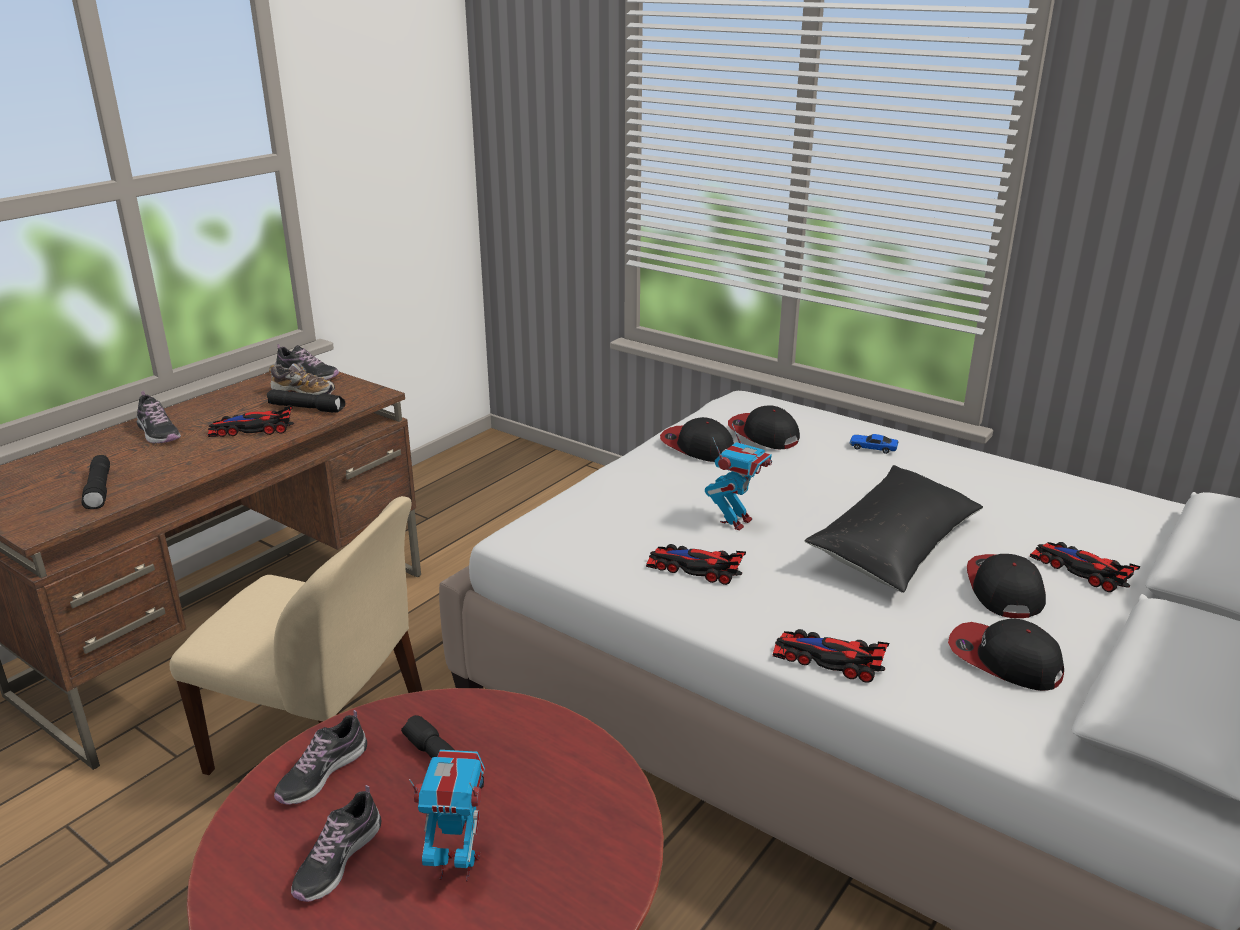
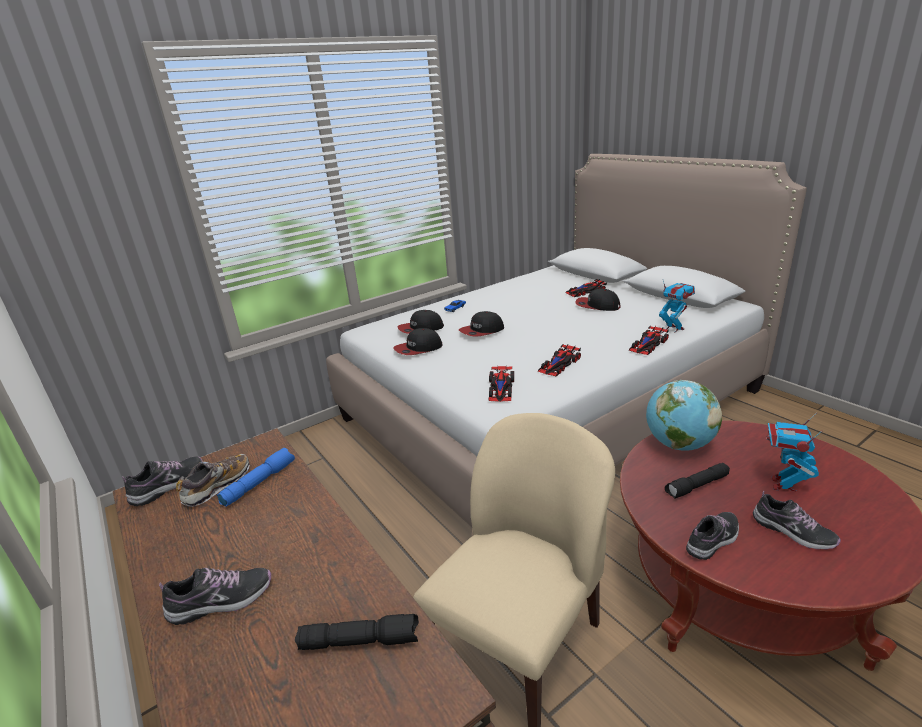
camera: 70 degrees left, 0 degrees up
toy car [208,406,294,437] -> toy car moved to [488,366,514,402]
black flashlight [267,390,345,413] -> blue flashlight [216,448,295,507]
shoe [274,710,367,805] -> shoe turned 90 degrees counterclockwise [686,512,739,560]
toy robot [705,423,772,531] -> toy robot moved to [659,281,695,333]
black pillow [805,465,983,593] -> none
cap [948,618,1064,691] -> cap moved to [459,311,504,337]
none -> globe [646,380,722,451]

